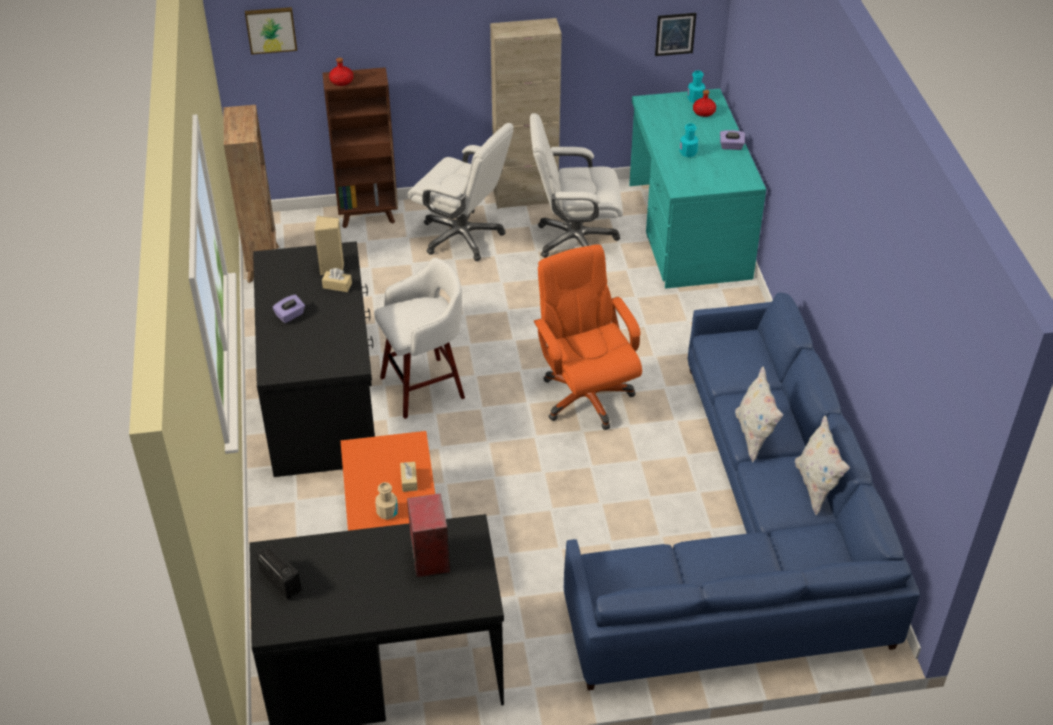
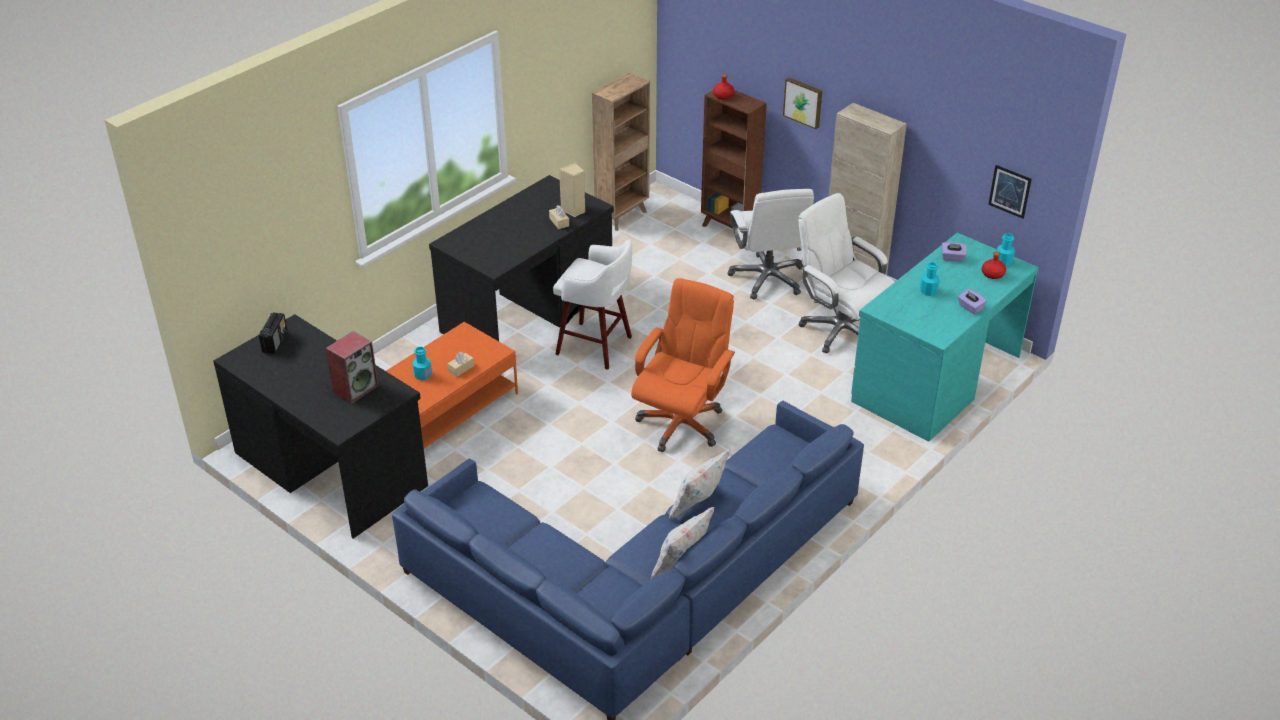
camera: 50 degrees right, 5 degrees down
picture [245,7,297,55] -> picture moved to [783,77,822,129]
purple tissue box [273,295,305,323] -> purple tissue box moved to [942,242,967,262]
beige bottle [375,482,398,520] -> turquoise bottle [412,347,432,380]

